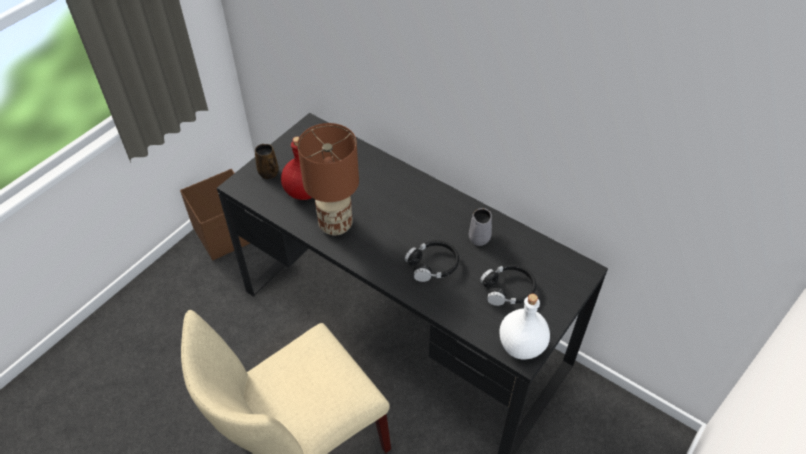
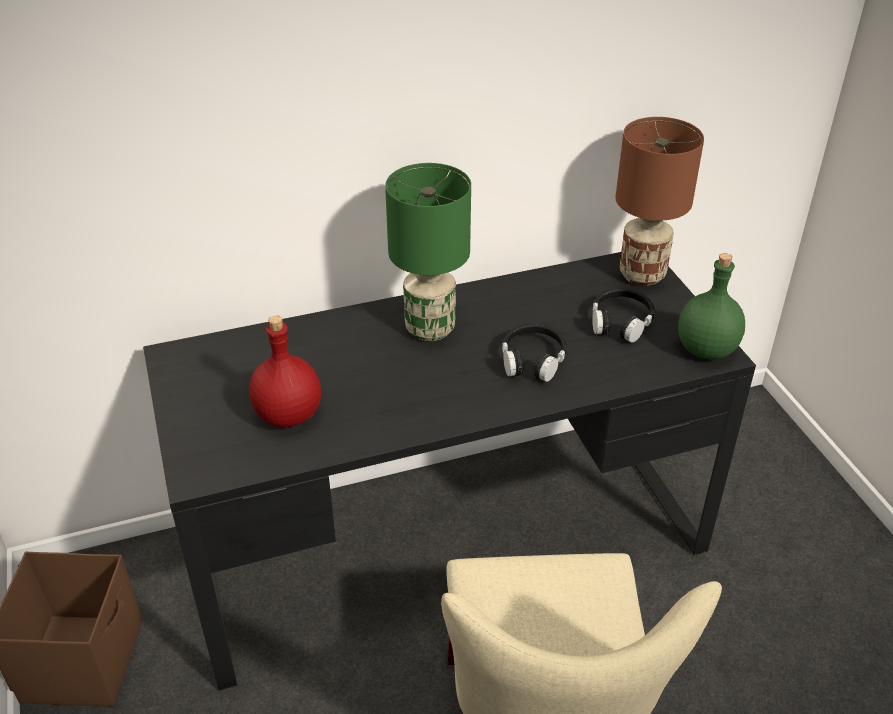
camera: 55 degrees left, 10 degrees down
brown mug [255,144,279,179] -> none
brown table lamp [297,123,359,236] -> brown table lamp moved to [615,117,704,286]
grey mug [469,208,492,246] -> none
white bottle [500,294,550,360] -> green bottle [678,253,745,359]
none -> green table lamp [385,163,471,341]

